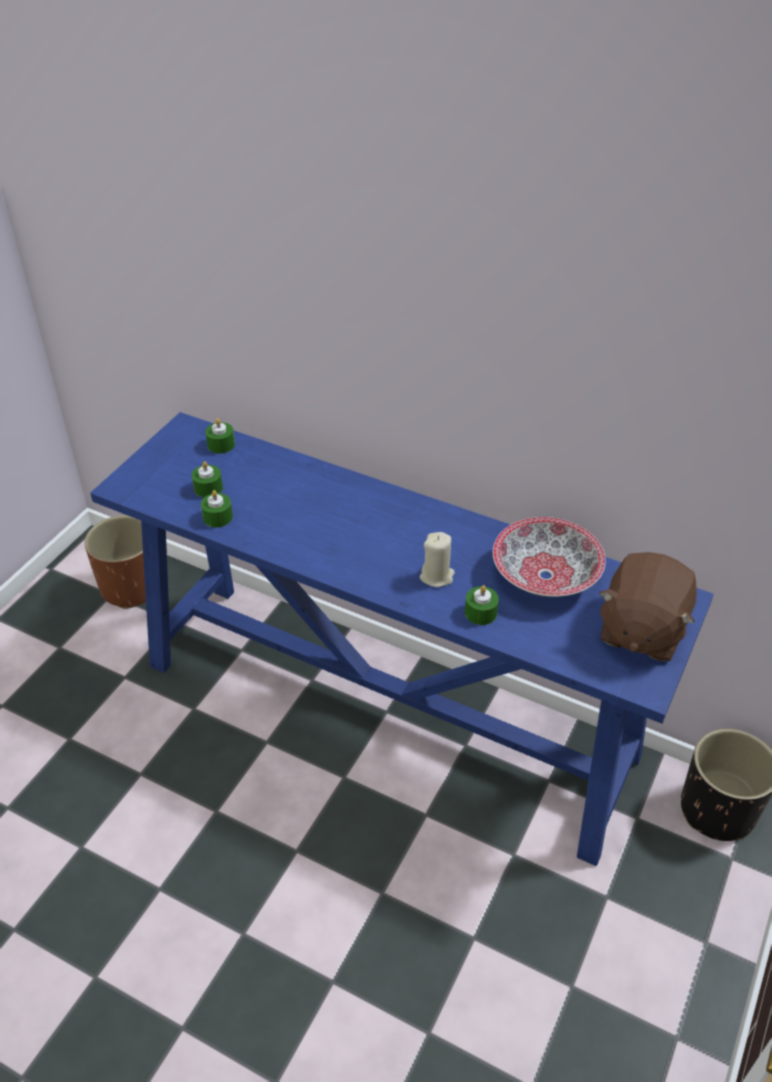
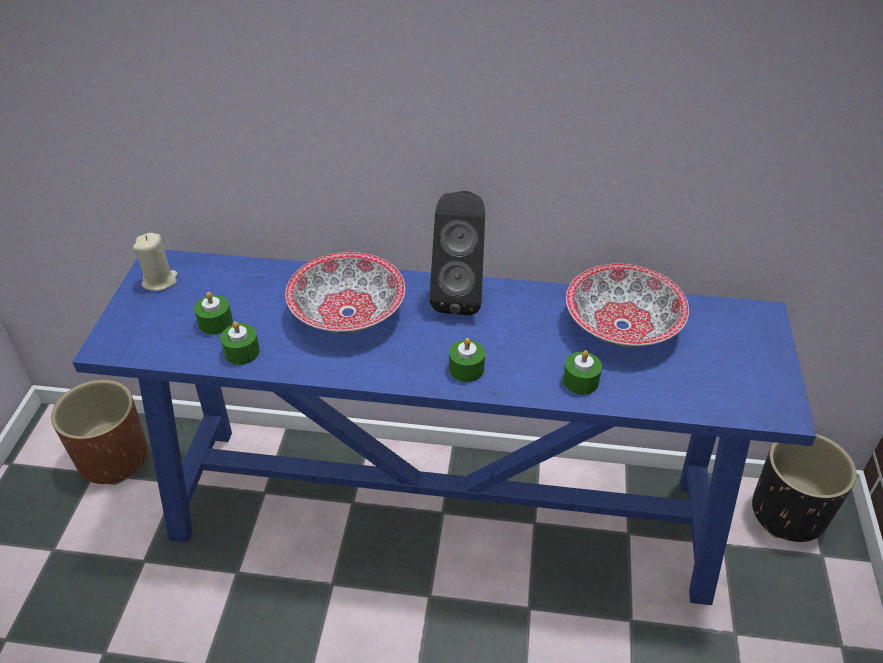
camera: 20 degrees left, 0 degrees up
green candle [205,418,235,454] -> green candle moved to [449,338,485,382]
beige candle [420,532,455,587] -> beige candle moved to [133,233,178,291]
brown plush toy [599,552,697,661] -> none
none -> bowl [285,252,405,334]
none -> black speaker [429,191,485,315]

